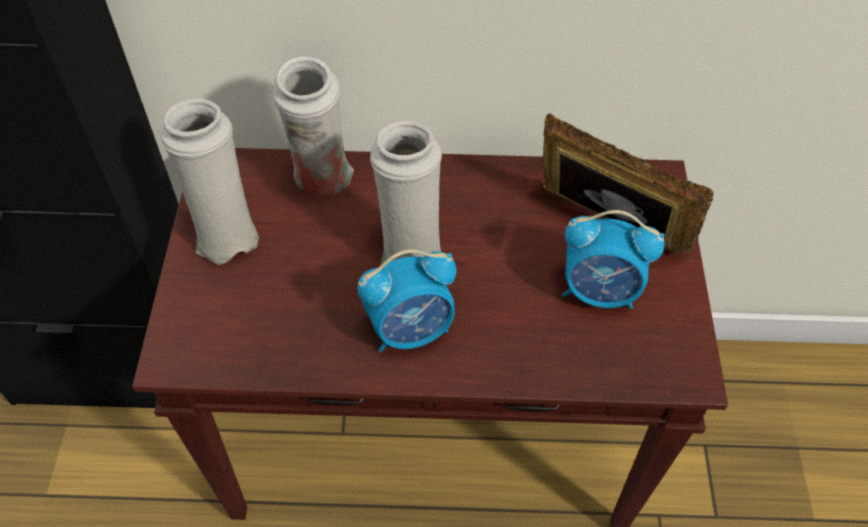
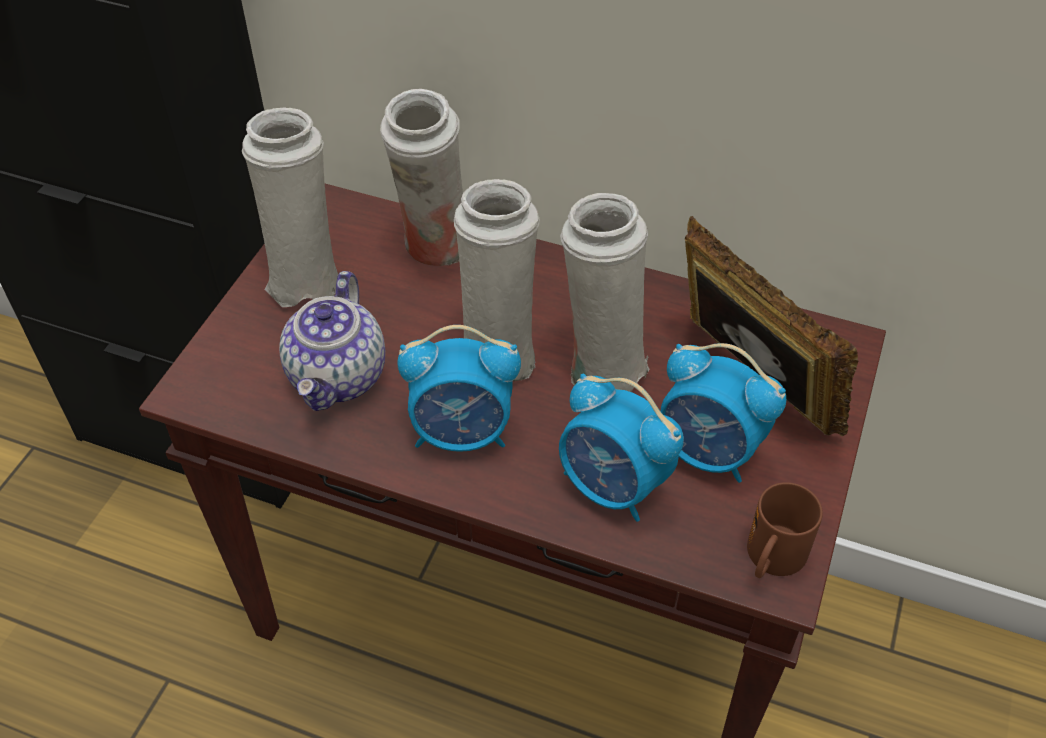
camera: 20 degrees right, 5 degrees down
none -> teapot [279,271,385,411]
none -> alarm clock [559,374,684,522]
none -> white vase [560,193,649,392]
none -> brown mug [747,482,823,578]

